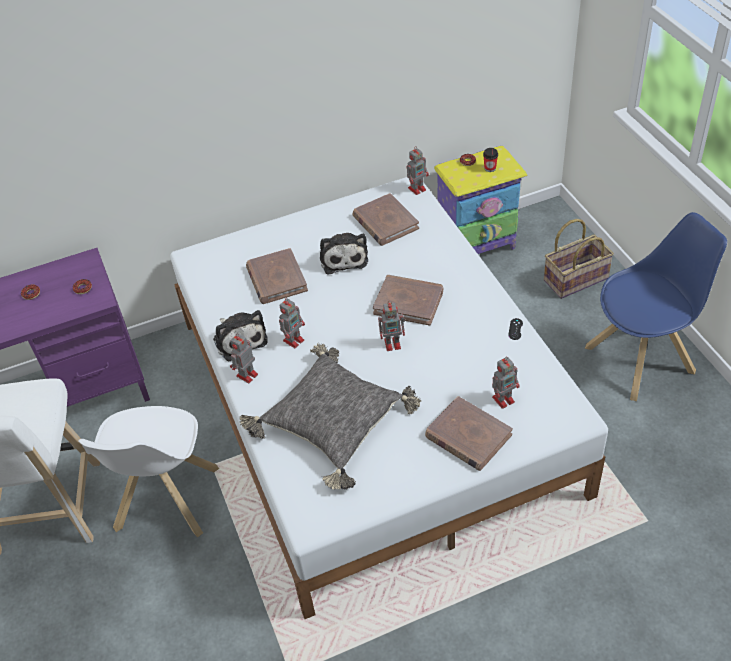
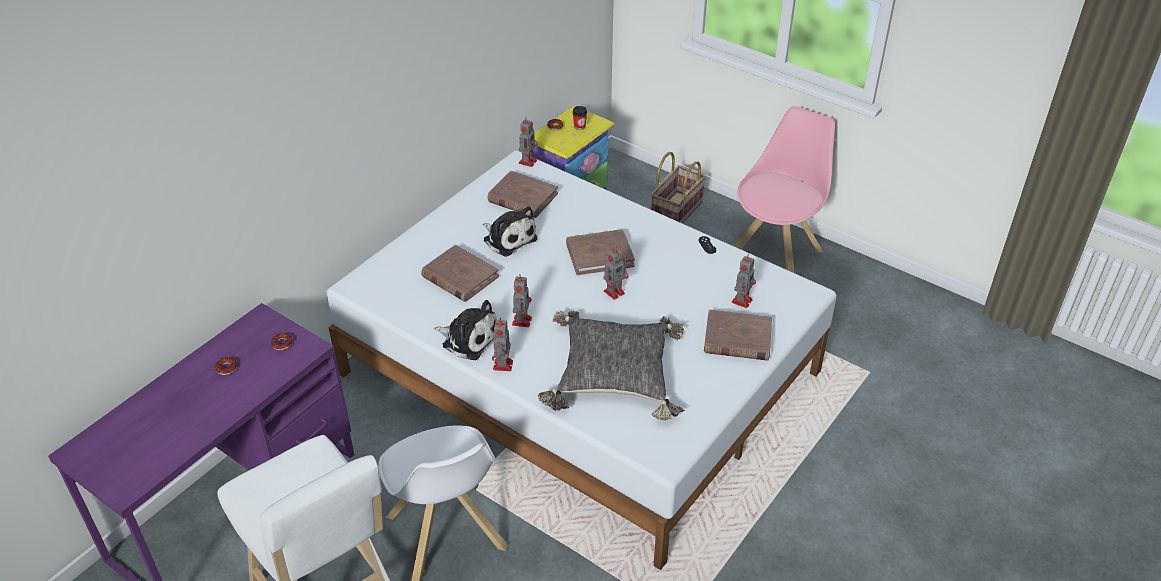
camera: 35 degrees left, 5 degrees down
blue chair [585,212,727,401] -> pink chair [734,106,835,273]

